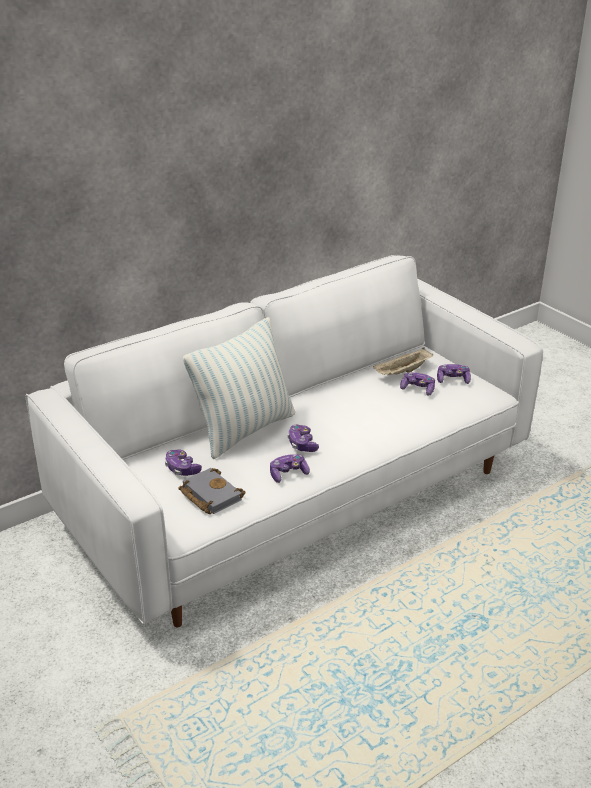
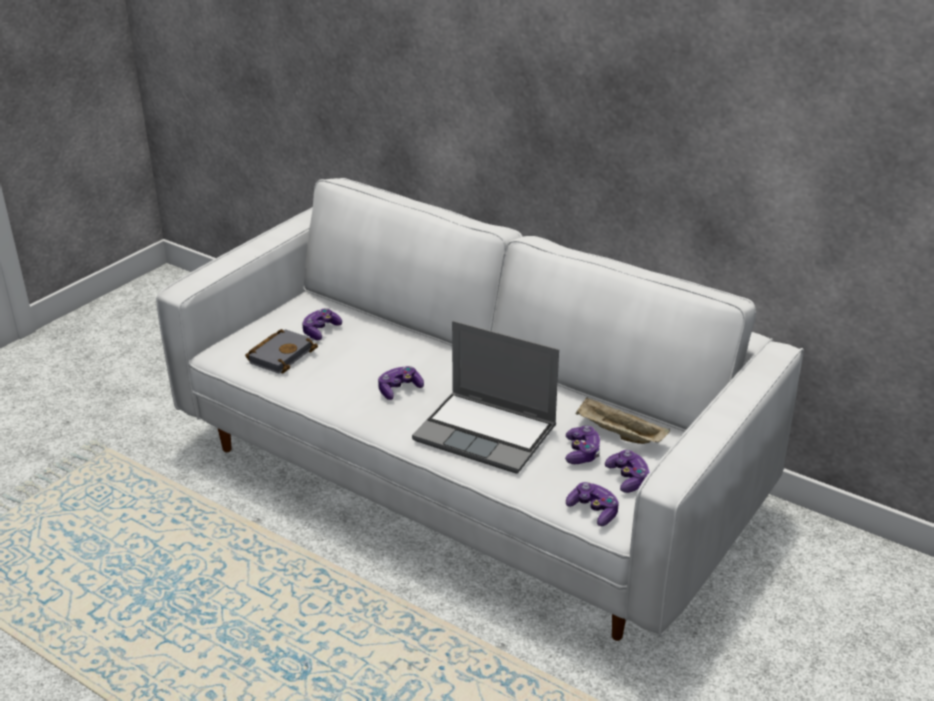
camera: 70 degrees right, 0 degrees up
pillow [183,317,295,459] -> none
game controller [270,454,310,483] -> game controller moved to [566,482,618,526]
none -> laptop [412,321,559,473]

